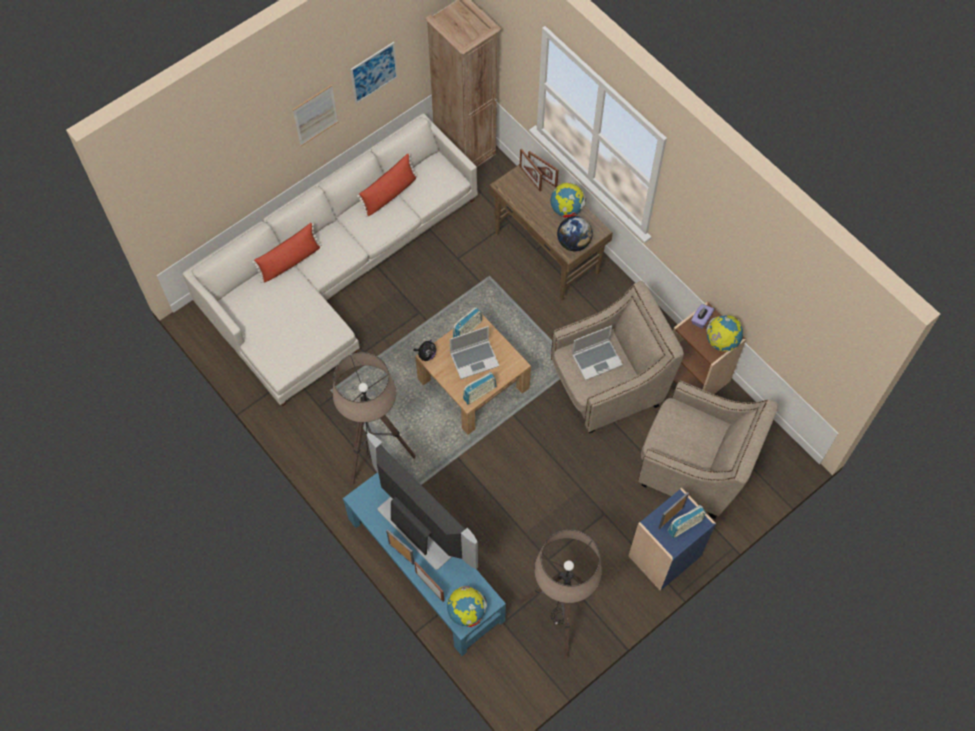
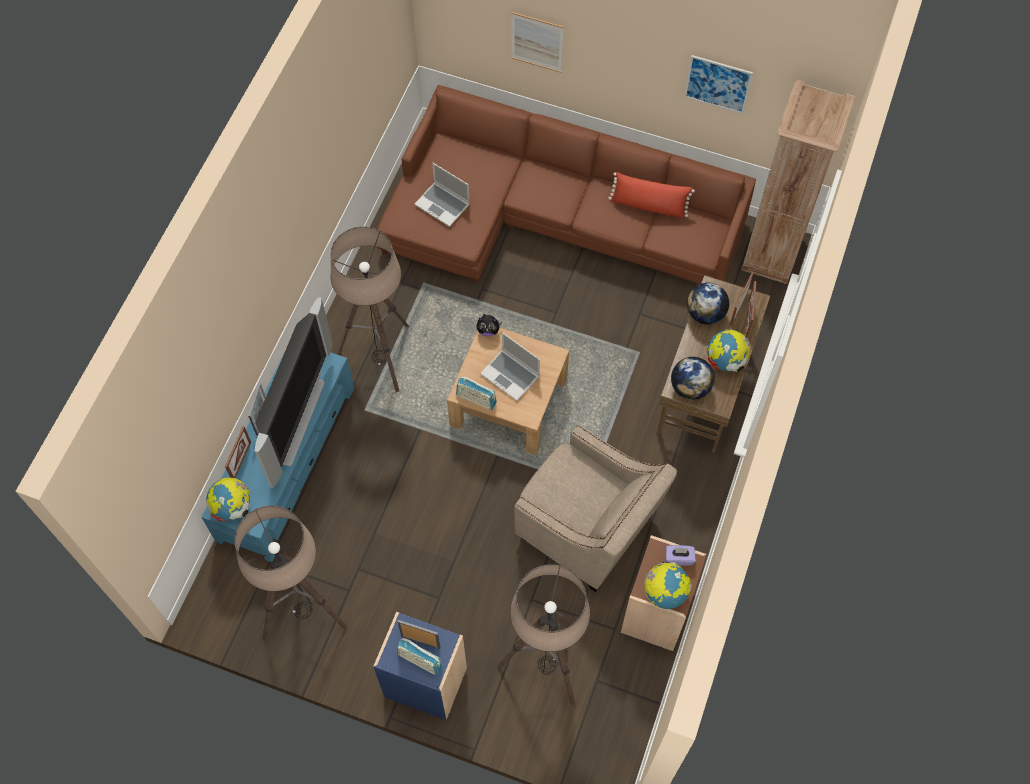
camera: 60 degrees right, 0 degrees up
white sofa [182,113,478,407] -> brown sofa [377,85,756,284]
red pillow [252,223,321,283] -> none
picture [293,85,338,146] -> picture moved to [512,12,564,73]
radio [453,307,482,338] -> none
laptop [572,325,623,380] -> laptop moved to [414,163,470,227]
beige armchair [638,381,778,519] -> floor lamp [497,564,590,706]
none -> globe [687,283,729,325]

